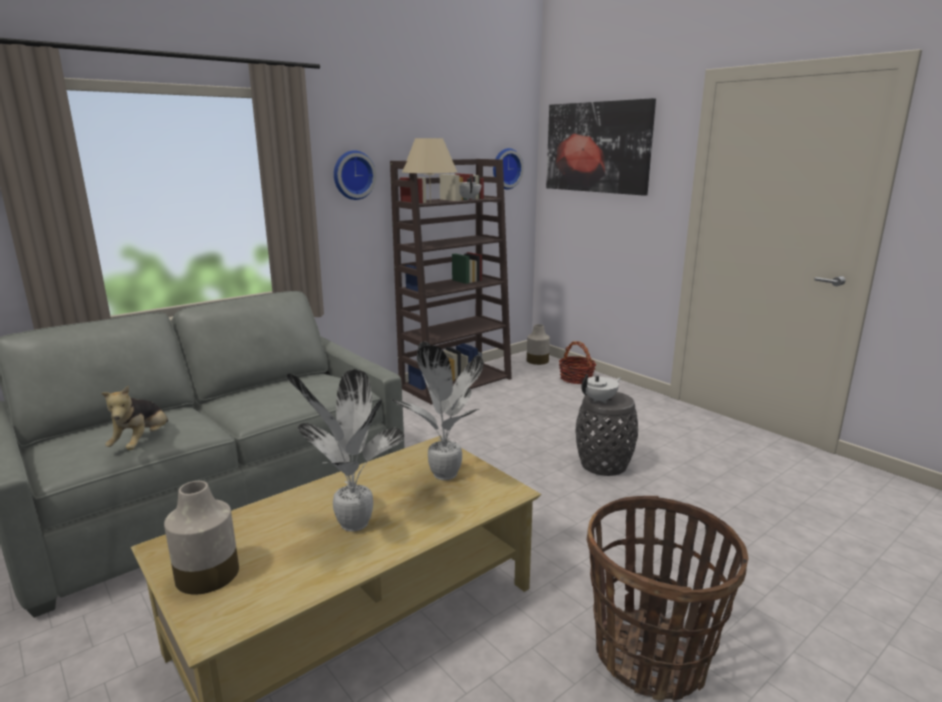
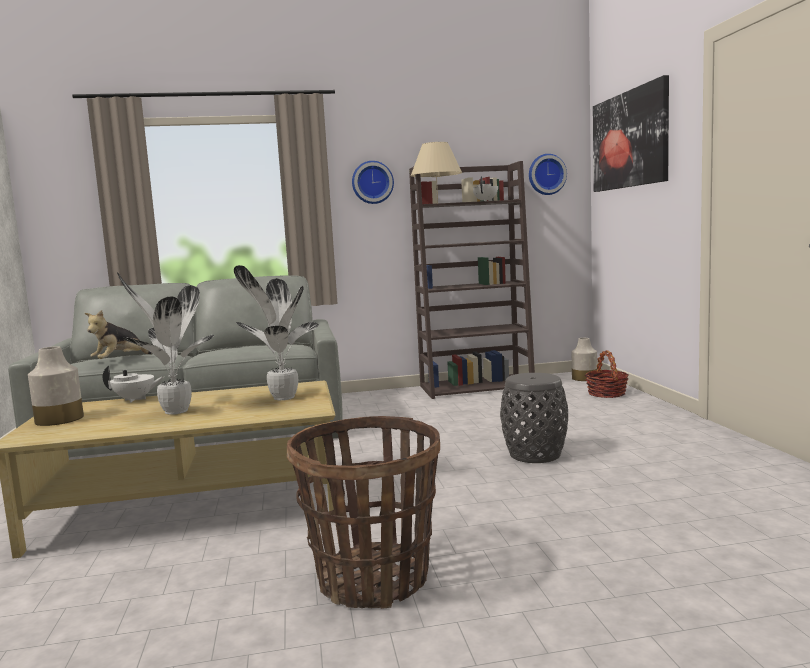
camera: 30 degrees right, 10 degrees down
white teapot [581,375,621,404] -> white teapot moved to [103,366,164,403]

